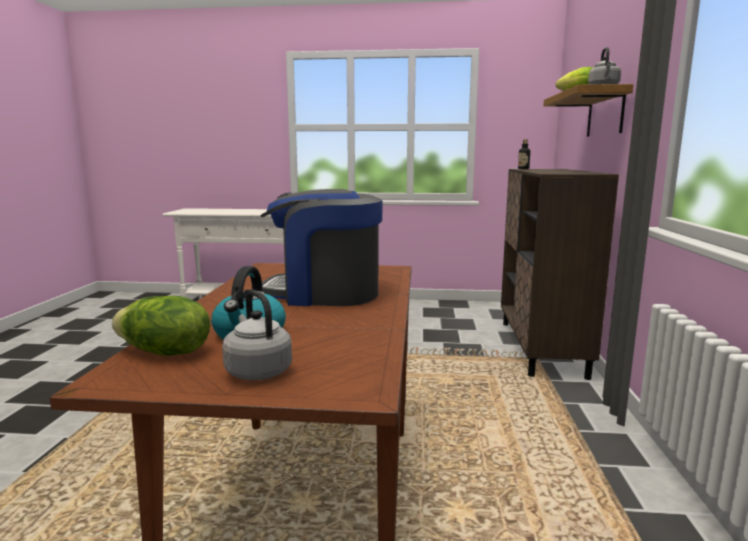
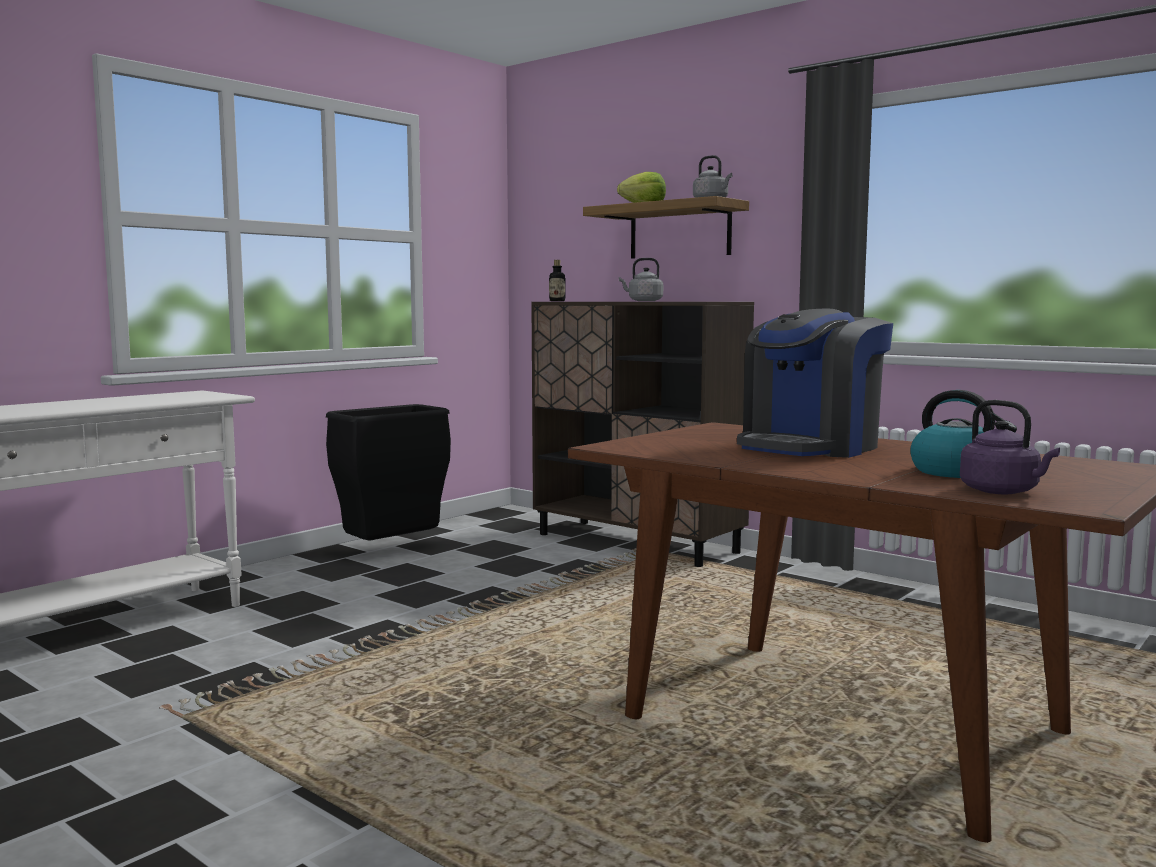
camera: 55 degrees left, 5 degrees down
lettuce [112,296,210,356] -> purple kettle [960,400,1060,494]
grey kettle [222,290,292,380] -> grey kettle moved to [619,258,663,301]
none -> black trash can [326,404,451,541]

